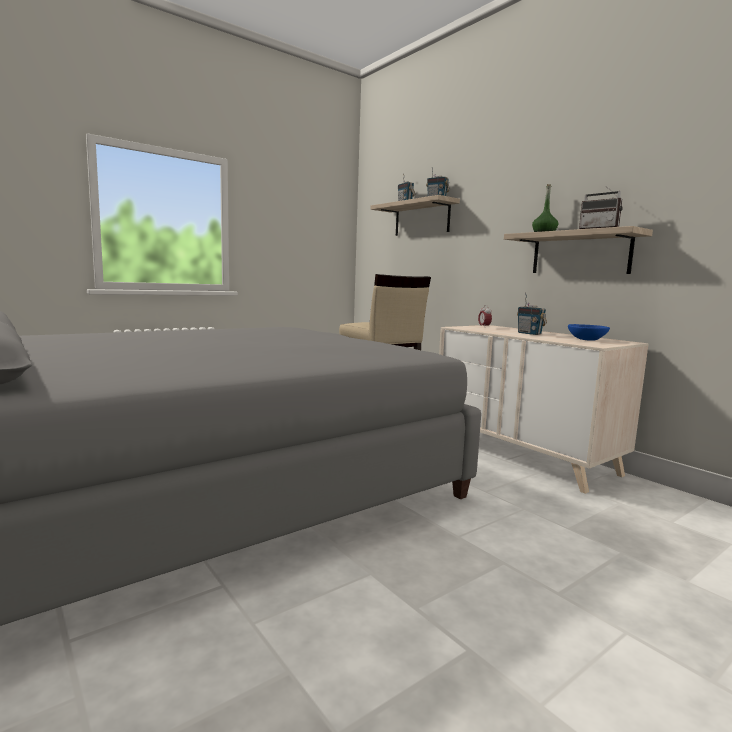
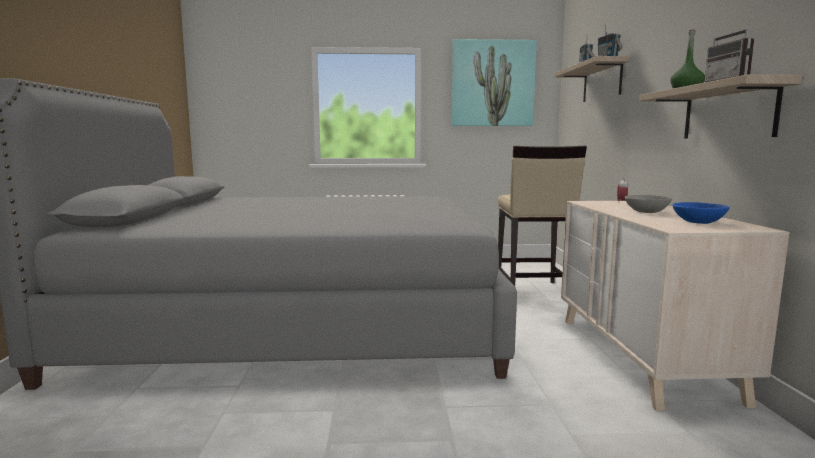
camera: 35 degrees right, 0 degrees up
radio [517,292,547,335] -> grey bowl [624,195,672,213]
none -> picture [451,39,537,126]

